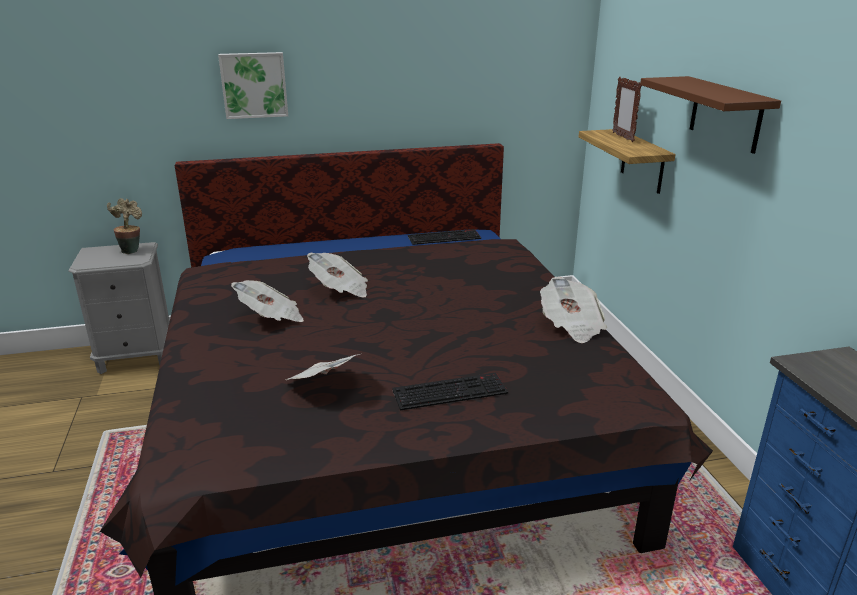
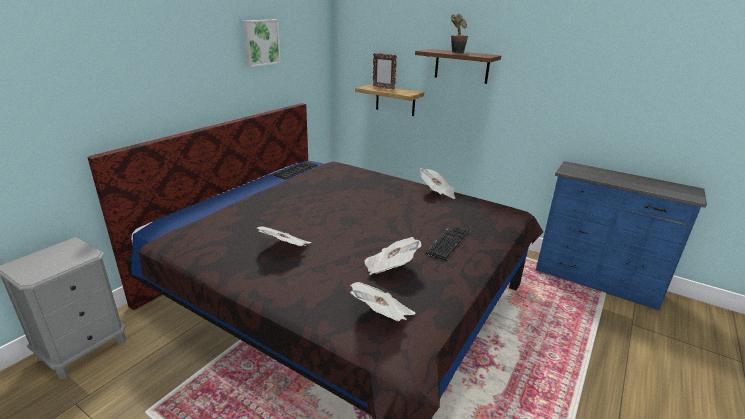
camera: 45 degrees left, 0 degrees up
potted plant [107,198,142,254] -> potted plant moved to [451,14,468,54]
picture [218,52,288,119] -> picture moved to [243,20,281,67]
newspaper [307,253,368,297] -> newspaper moved to [350,282,416,321]

